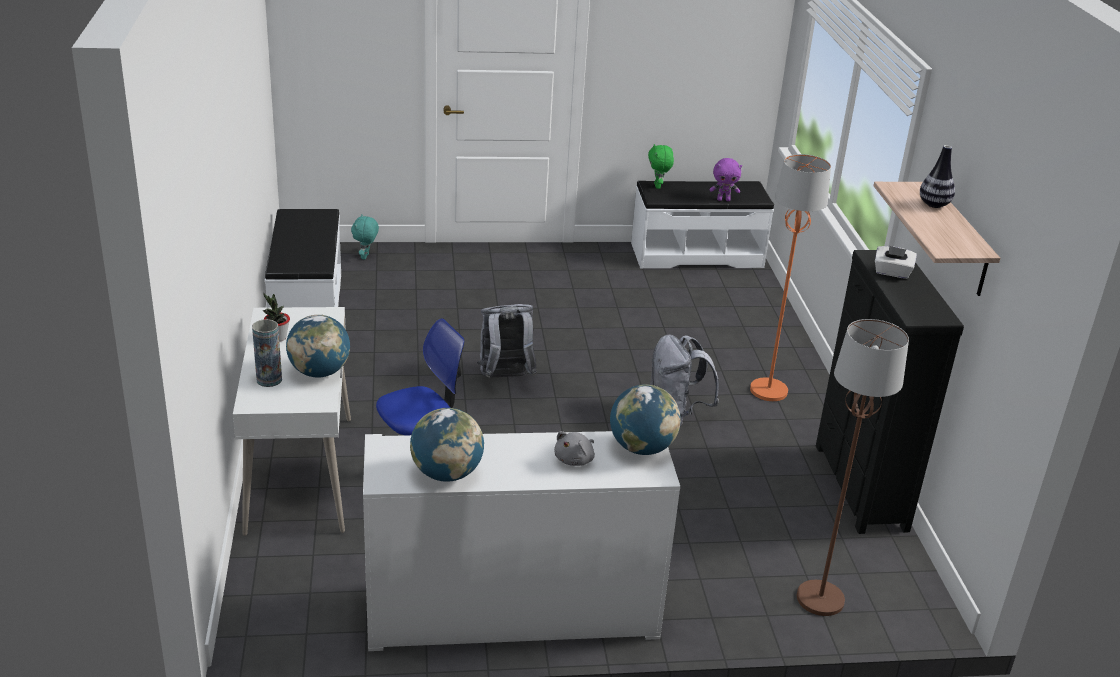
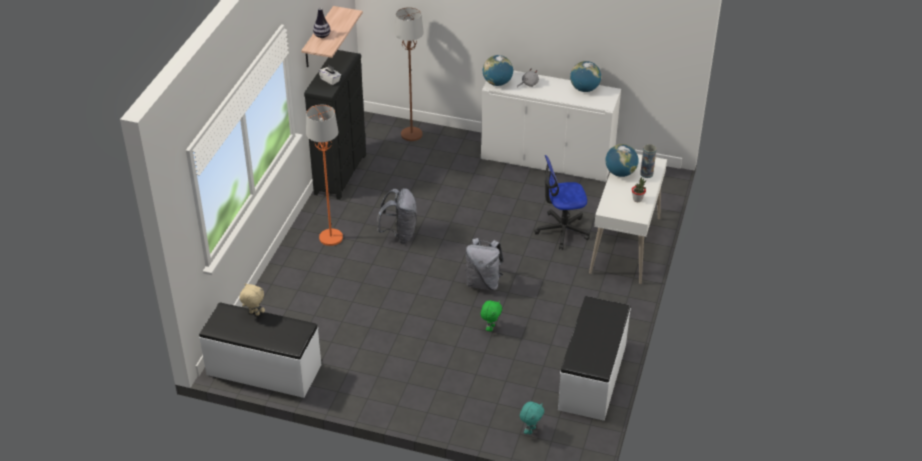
camera: 155 degrees left, 10 degrees up
green plush toy [648,144,674,189] -> green plush toy moved to [481,300,502,332]
purple plush toy [710,158,742,201] -> beige plush toy [240,283,265,316]

